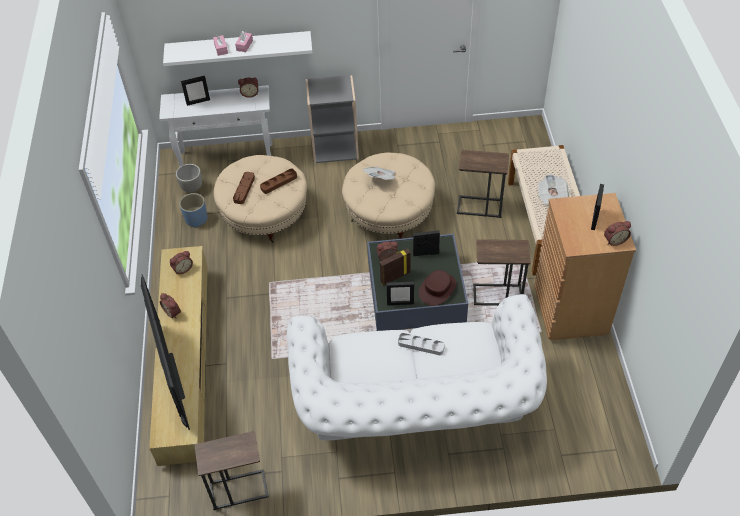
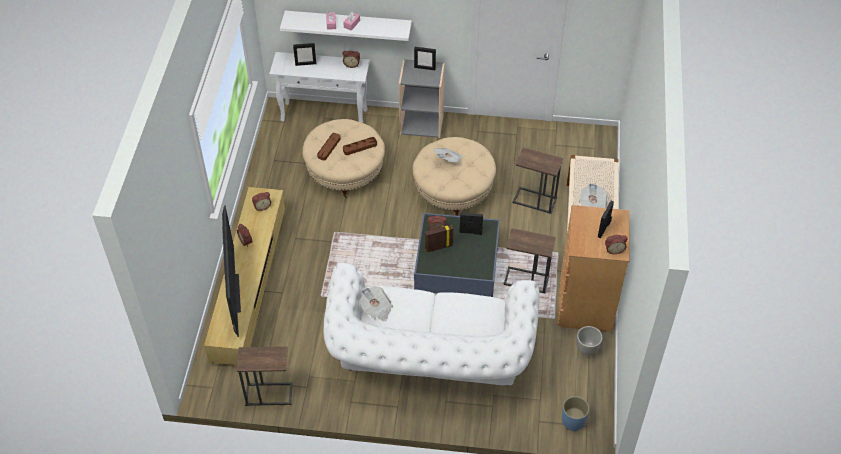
camera: 10 degrees right, 0 degrees up
grey planter [176,164,202,193] -> grey planter moved to [576,326,603,356]
blue planter [179,193,208,228] -> blue planter moved to [562,396,589,431]
picture frame [386,282,414,305] -> picture frame moved to [414,47,436,70]
grey tray [398,333,445,355] -> none
brown hat [419,270,457,306] -> none
none -> newspaper [359,286,393,321]

